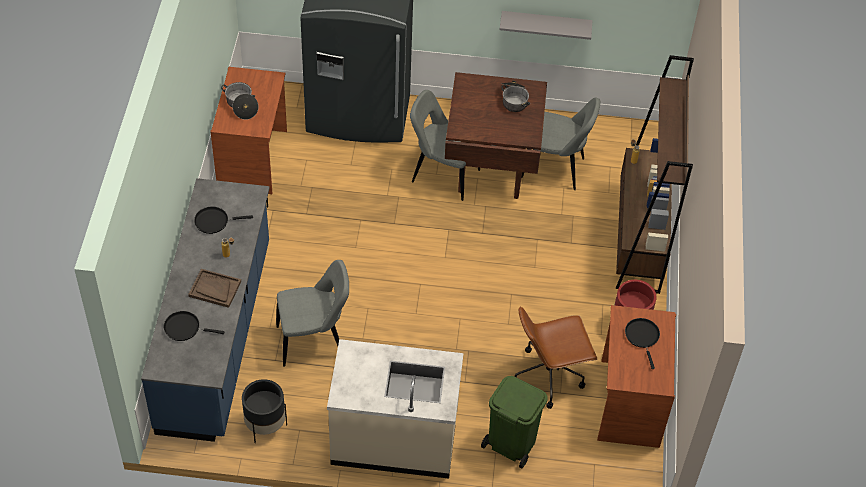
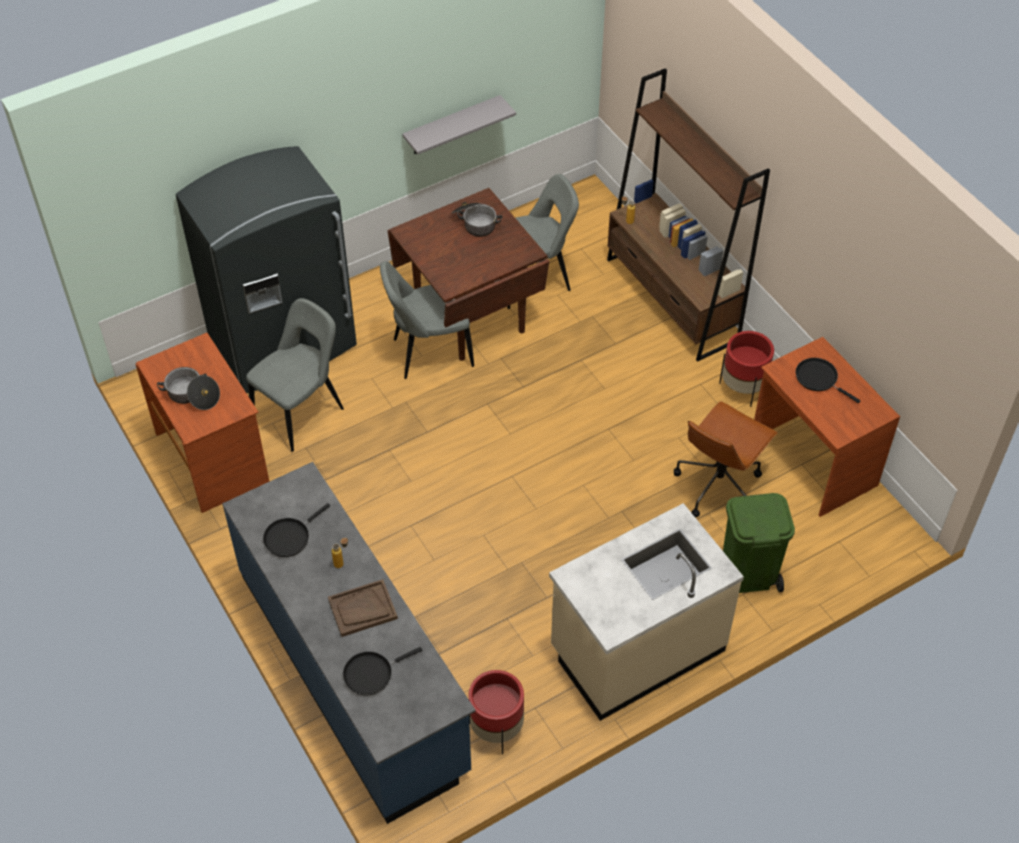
camera: 35 degrees left, 0 degrees up
black planter [242,379,287,443] -> red planter [469,670,524,755]
grey chair [276,260,349,367] -> grey chair moved to [246,298,344,452]

